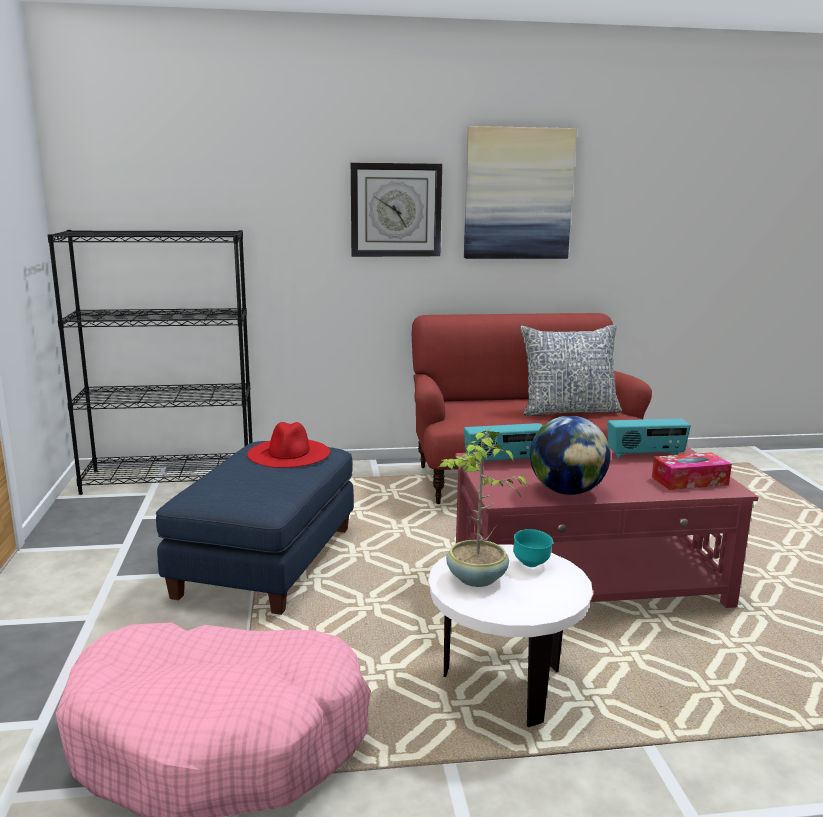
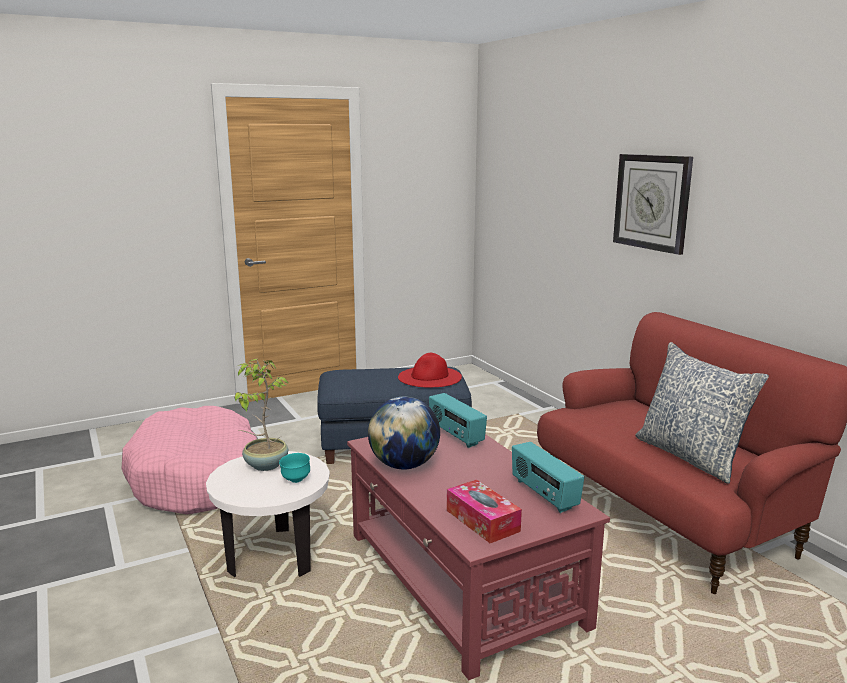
camera: 70 degrees right, 0 degrees up
black bookcase [48,230,253,495] -> none
picture [464,126,577,259] -> none

